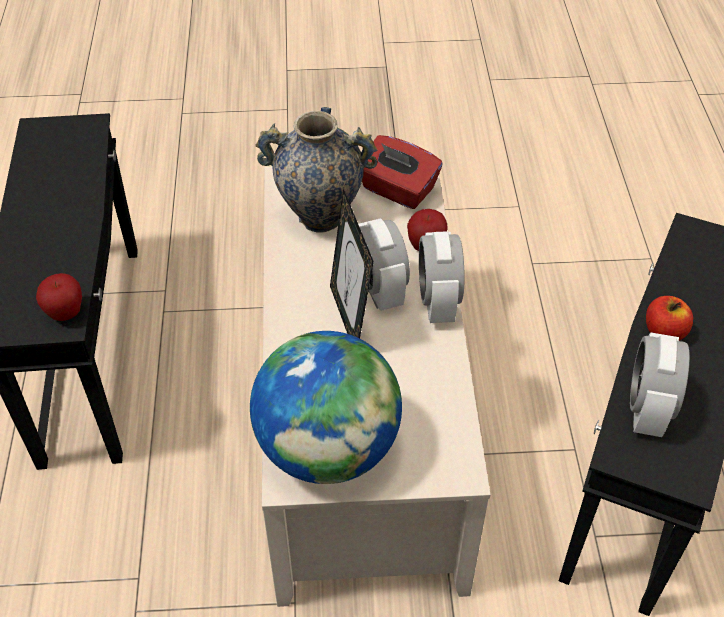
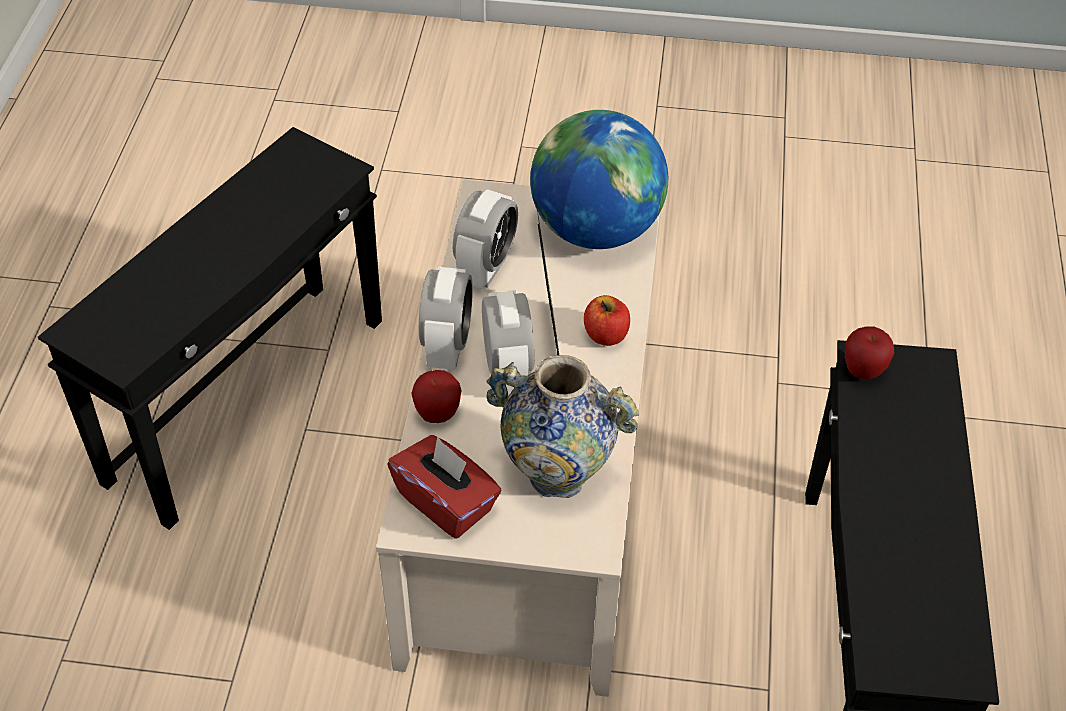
camera: 170 degrees left, 0 degrees up
alarm clock [630,332,690,437] -> alarm clock moved to [453,189,518,289]
apple [646,296,693,341] -> apple moved to [584,295,630,346]

